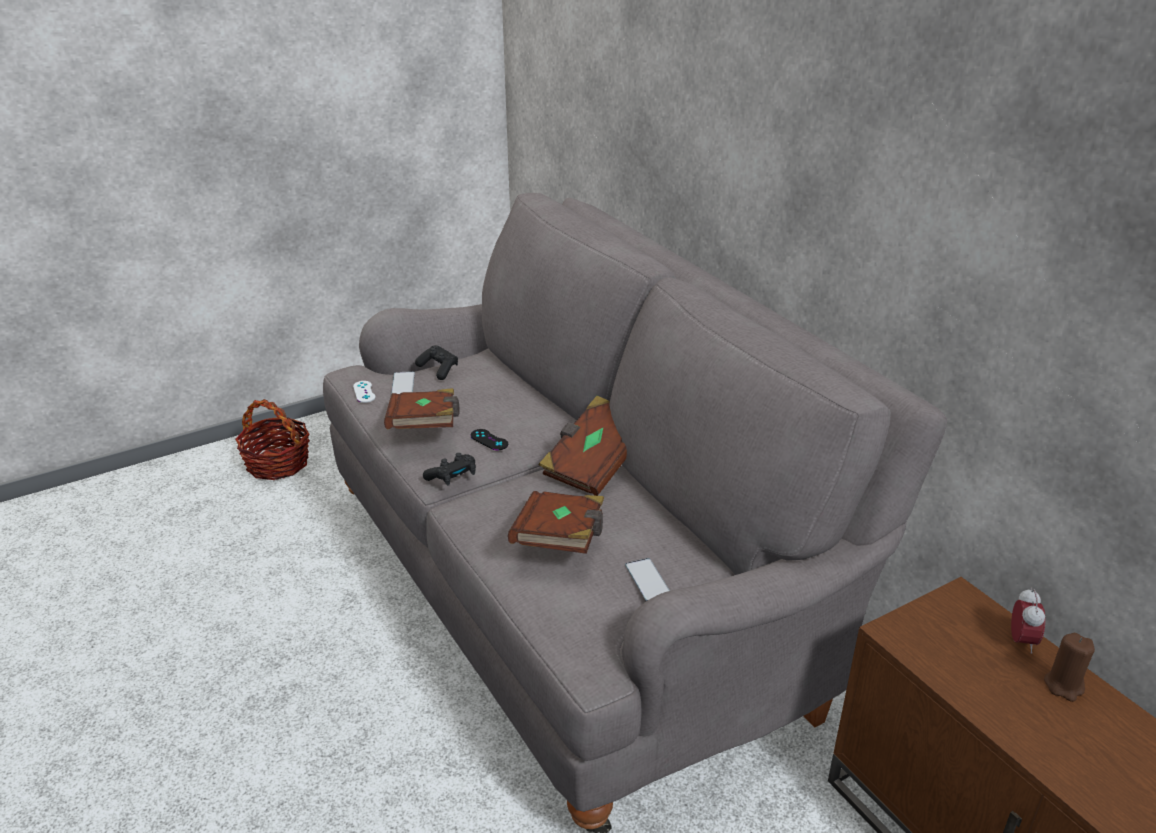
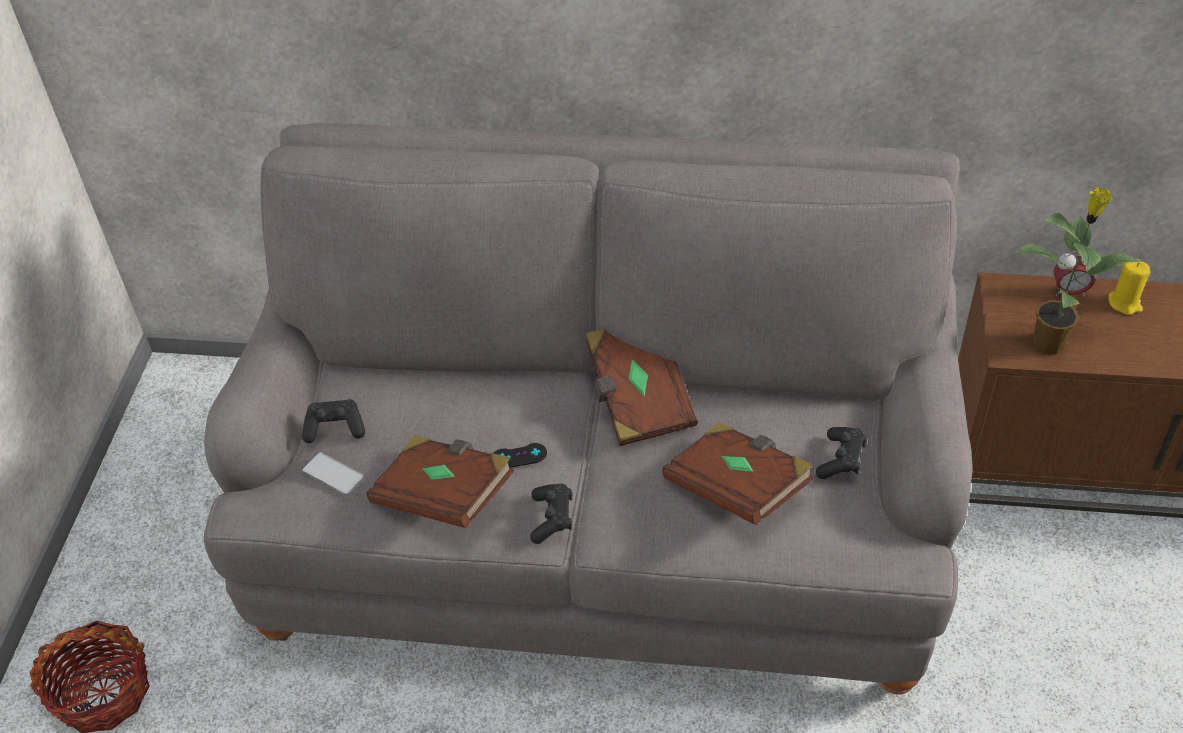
camera: 50 degrees left, 15 degrees up
white game controller [353,381,376,403] -> none
phone [625,558,670,601] -> black game controller [816,427,867,479]
alarm clock [1011,588,1045,654] -> alarm clock turned 135 degrees clockwise [1054,251,1095,297]
brown candle [1044,633,1095,702] -> yellow candle [1108,259,1150,315]
none -> potted plant [1015,187,1140,354]

